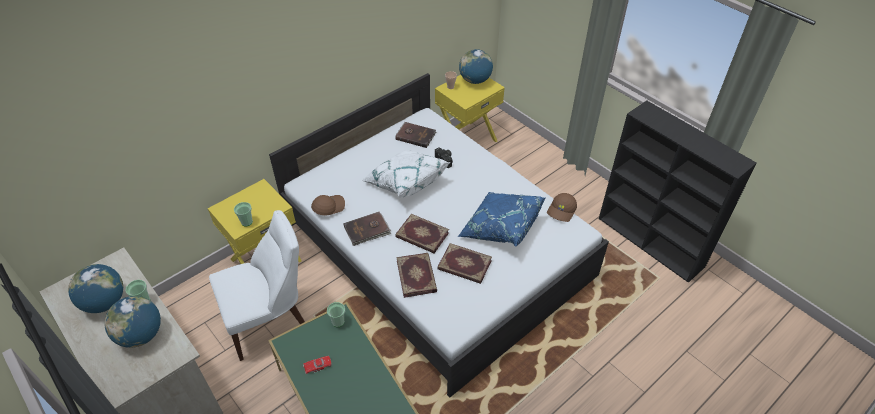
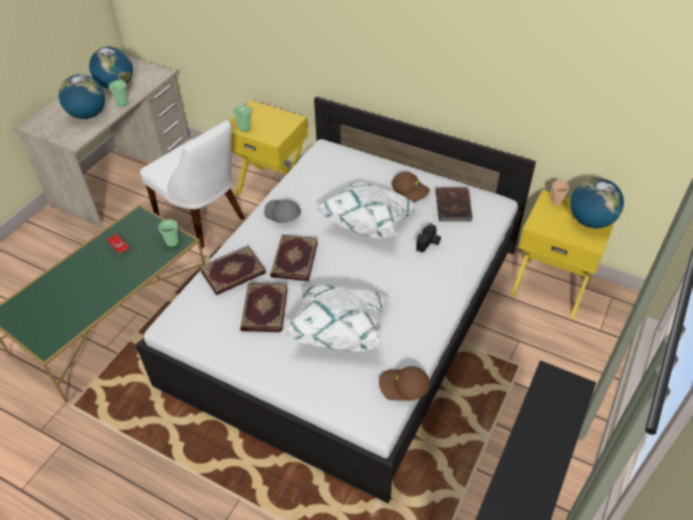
camera: 70 degrees right, 0 degrees up
brown cap [311,195,345,215] -> brown cap moved to [392,172,430,202]
brown book [343,212,391,246] -> grey cap [264,200,301,223]
blue pillow [457,192,546,247] -> white pillow [281,285,391,351]

